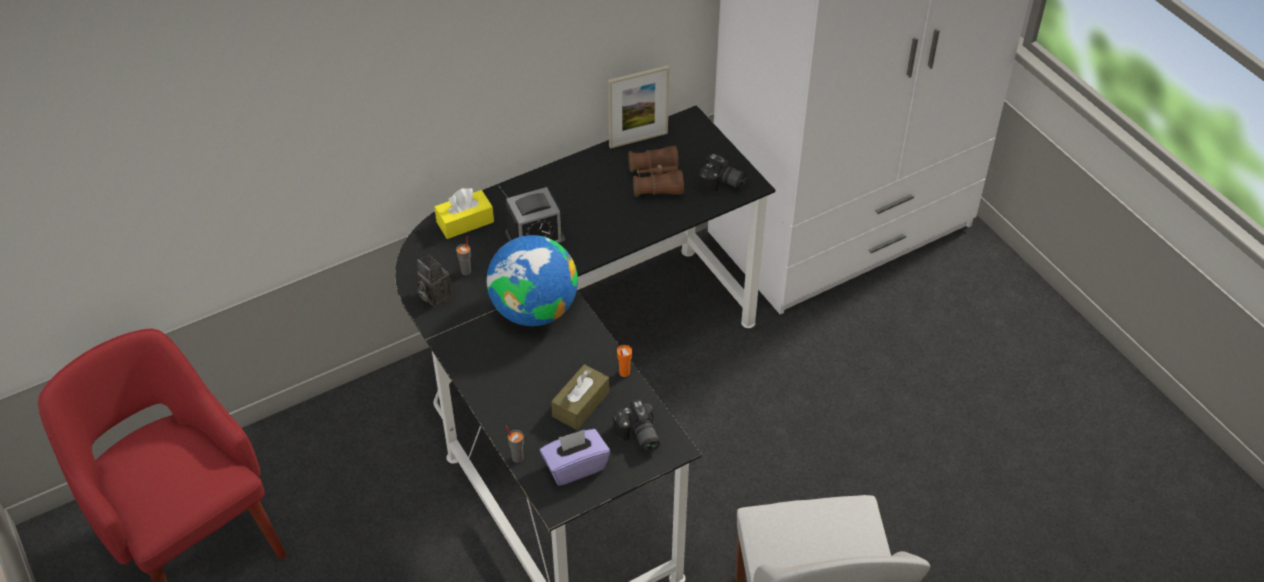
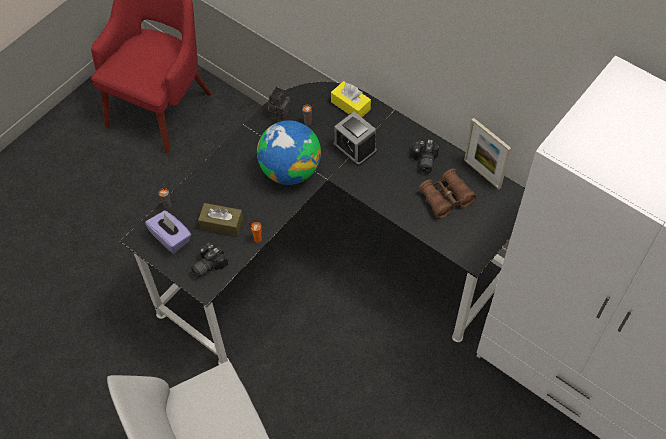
camera: 70 degrees right, 10 degrees up
camera [698,154,747,192] -> camera moved to [412,139,440,174]

